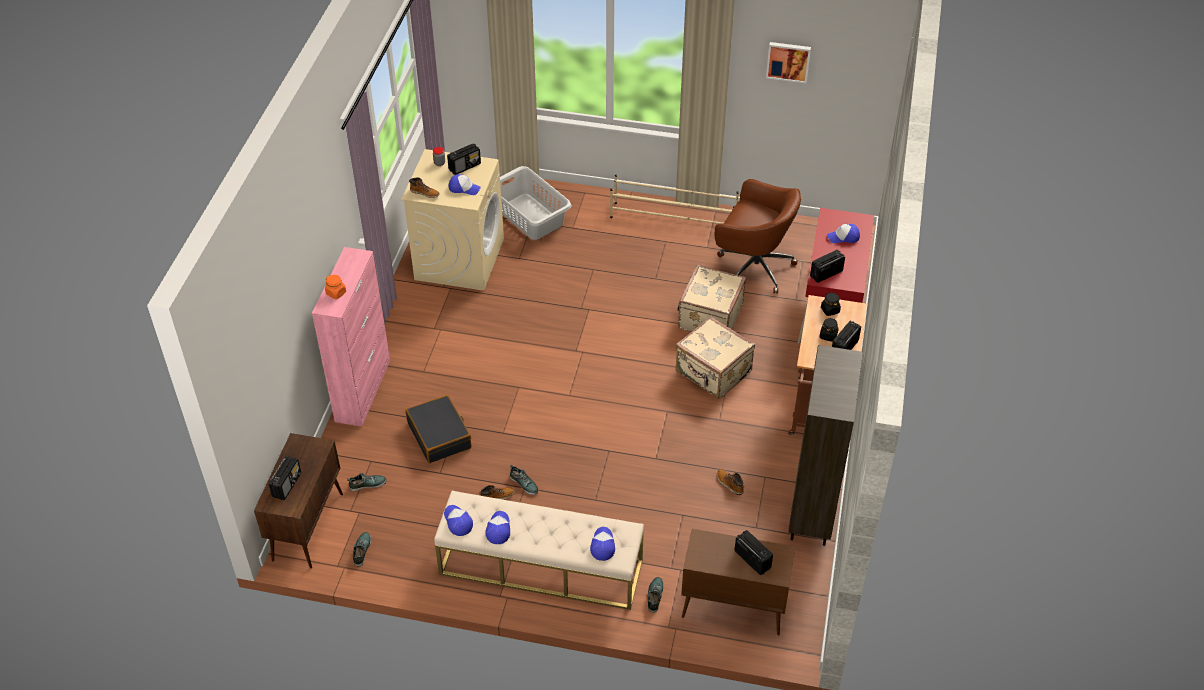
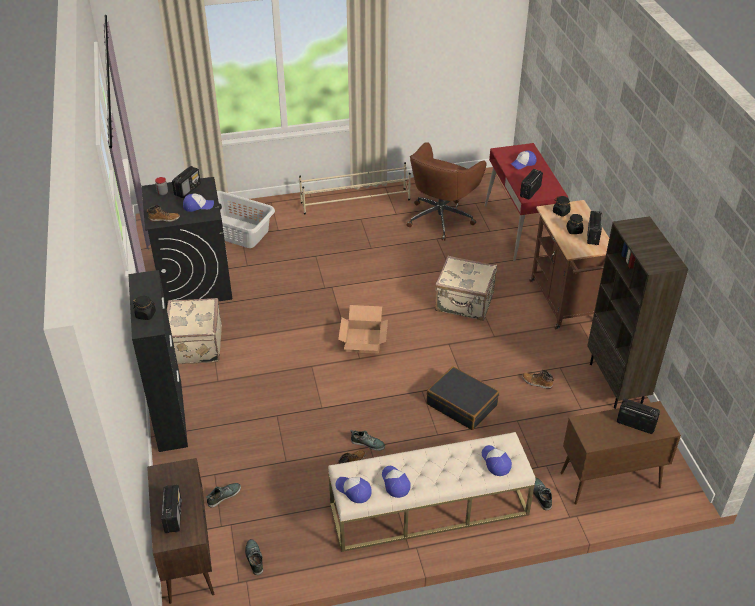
camera: 25 degrees left, 5 degrees down
pink cabinet [312,247,390,427] -> black cabinet [128,270,188,452]
orange jar [325,275,346,299] -> black jar [133,295,156,320]
beige washing machine [401,149,504,291] -> black washing machine [142,177,232,308]
black suitcase [406,395,471,463] -> black suitcase moved to [426,366,499,430]
beige suitcase [677,265,746,332] -> beige suitcase moved to [167,298,222,364]
brown office chair [715,179,801,294] -> brown office chair turned 120 degrees clockwise [407,142,486,240]
picture [766,42,811,83] -> none
none -> cardboard box [338,305,388,354]

